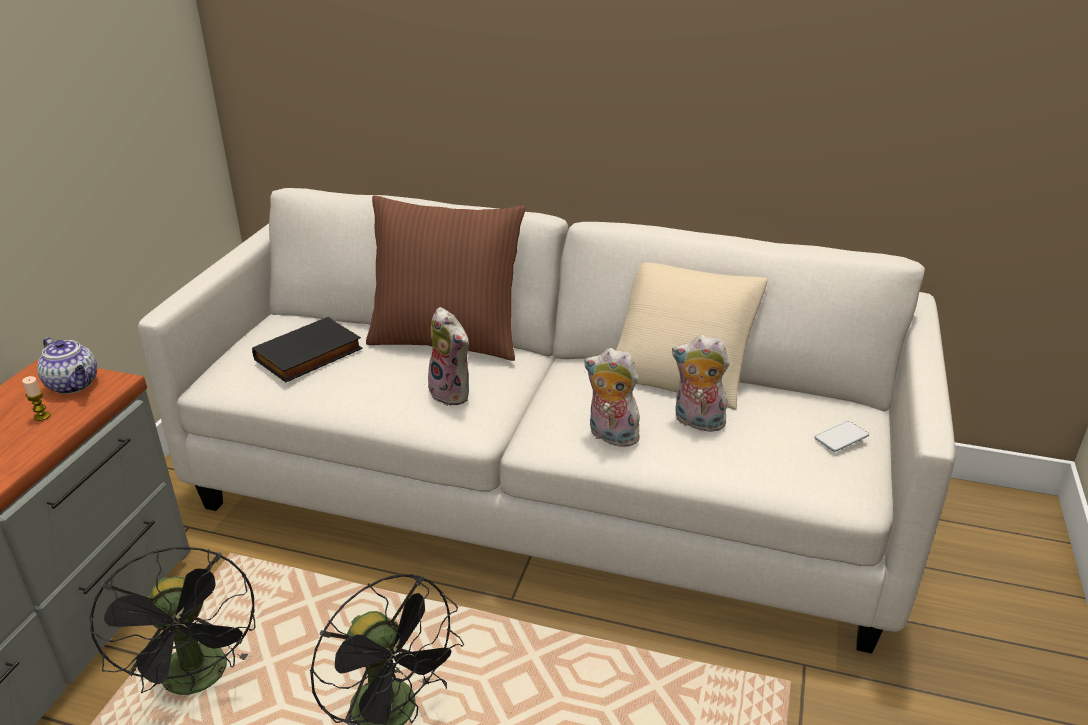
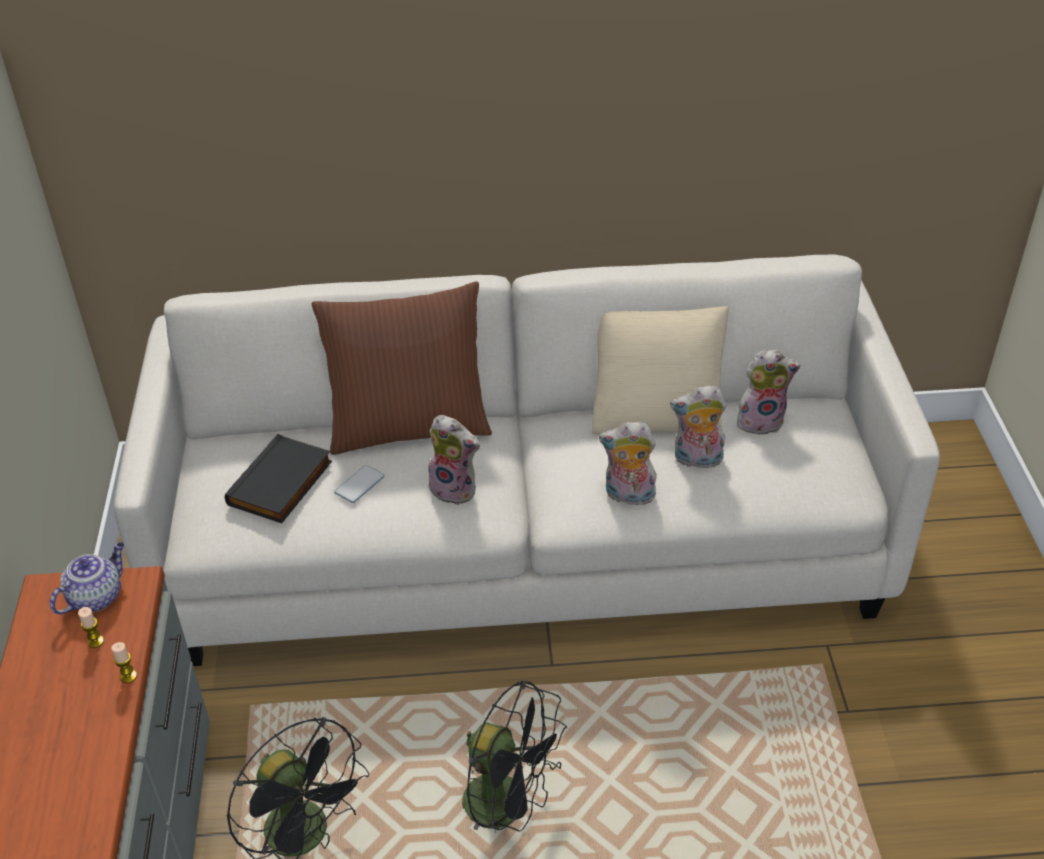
camera: 20 degrees left, 10 degrees up
teapot [37,337,97,394] -> teapot turned 75 degrees counterclockwise [50,542,124,614]
phone [814,421,869,452] -> phone moved to [334,465,384,503]
none -> candle [111,642,137,683]
none -> plush toy [737,350,801,435]

